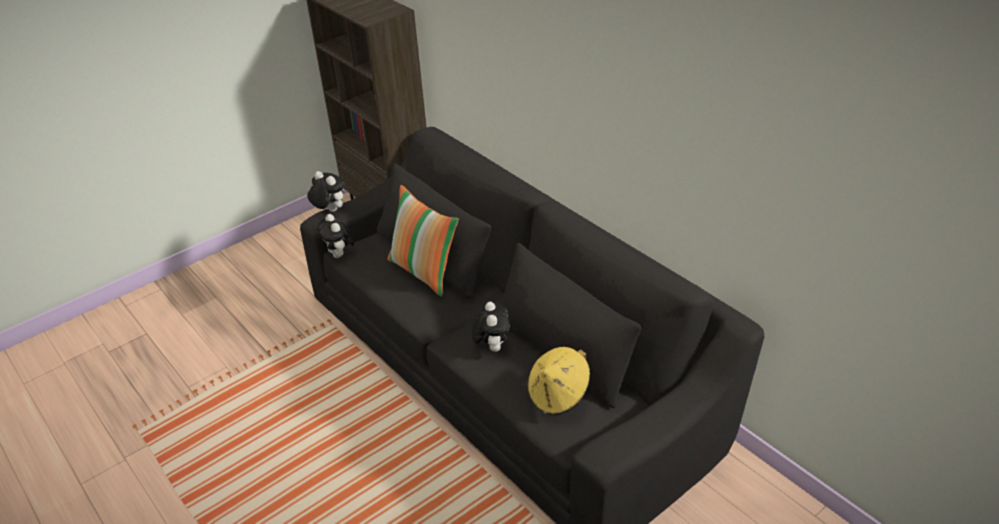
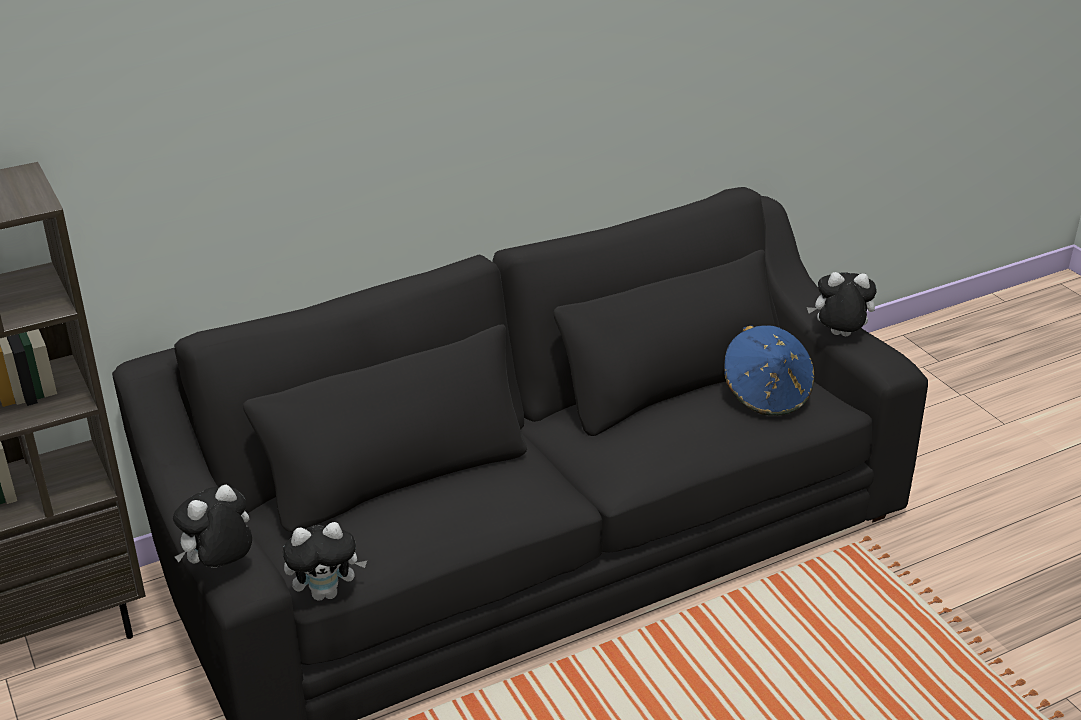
camera: 80 degrees left, 5 degrees down
pillow [387,185,459,297] -> none
plush toy [472,302,510,352] -> plush toy moved to [807,272,877,336]
yellow hat [528,347,590,416] -> blue hat [724,325,815,416]

